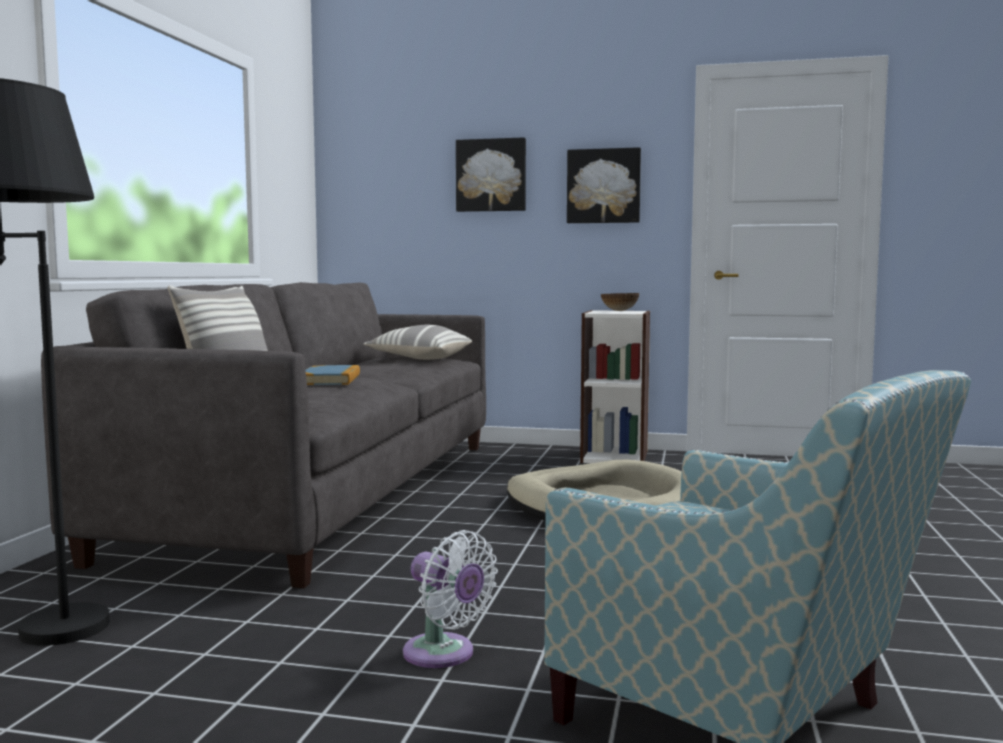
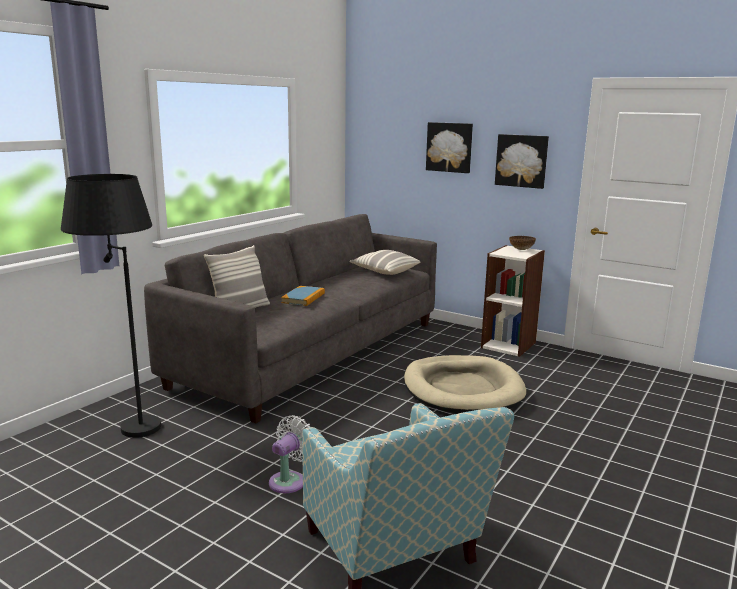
camera: 20 degrees right, 10 degrees up
white fan [403,530,498,668] -> white fan turned 120 degrees counterclockwise [269,415,310,493]

